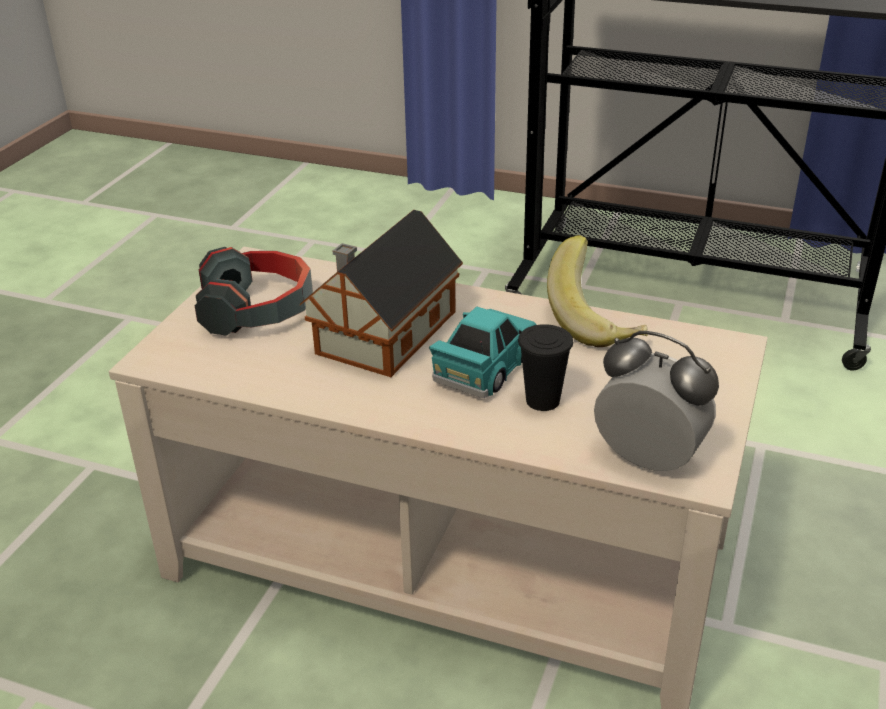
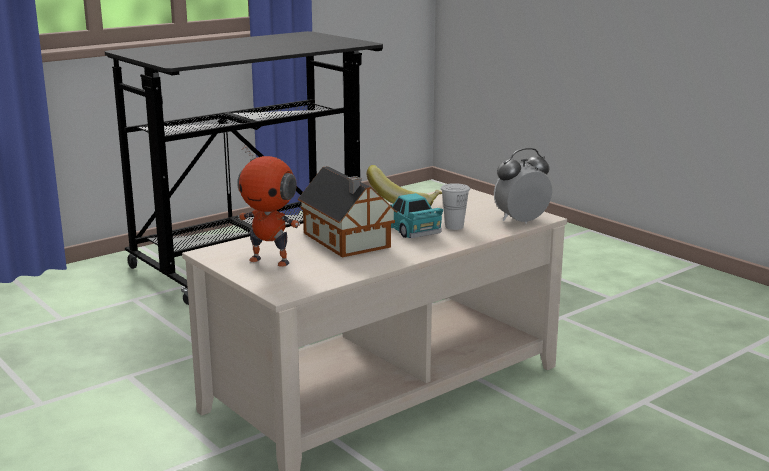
camera: 60 degrees left, 15 degrees down
headphones [195,247,313,336] -> toy robot [237,144,300,267]
black cup [518,324,573,411] -> white cup [441,183,470,230]

